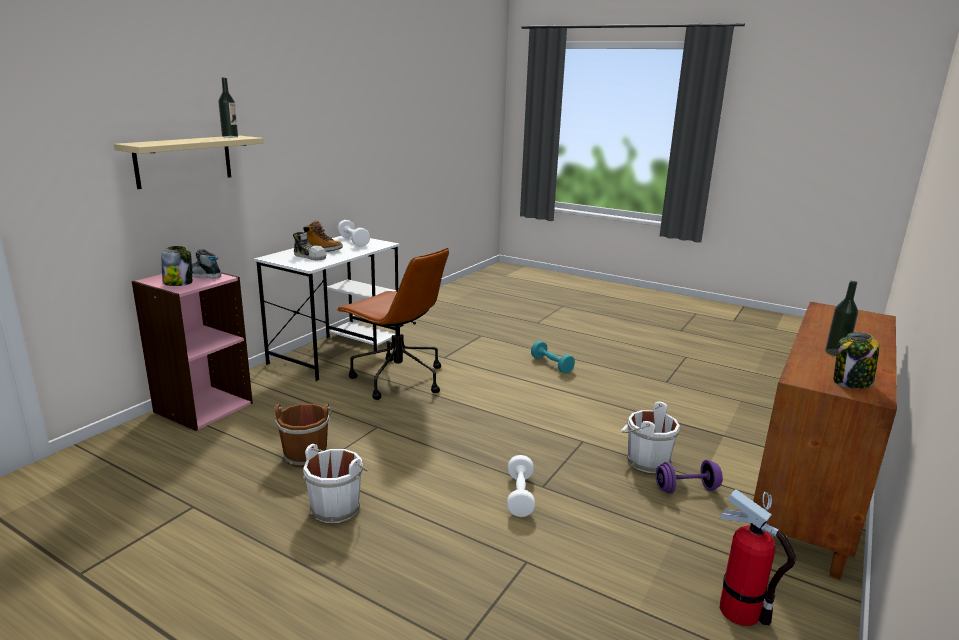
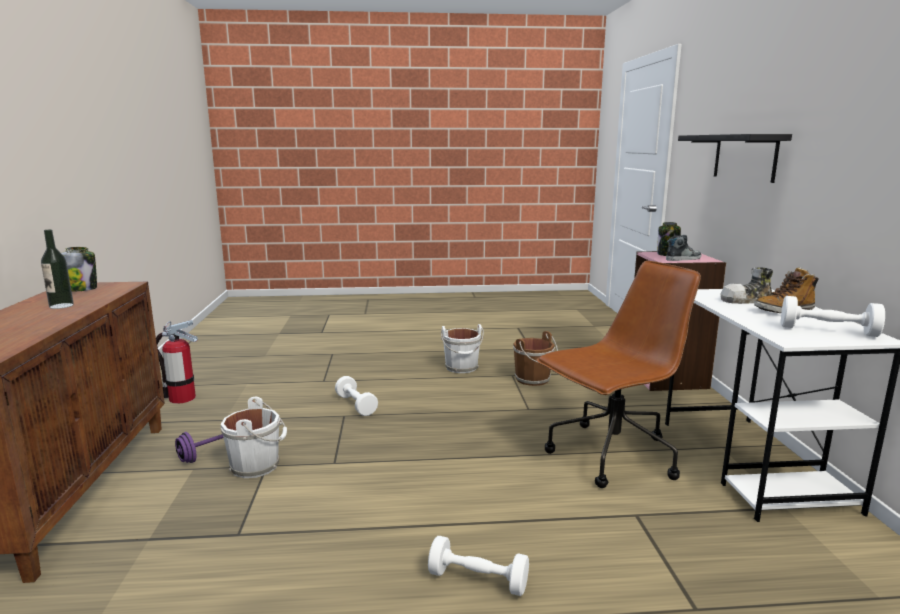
camera: 145 degrees right, 5 degrees down
beige shelf [114,135,264,189] -> black shelf [678,134,792,183]
bottle [218,78,238,138] -> none
brown office chair [336,248,449,400] -> brown office chair turned 150 degrees clockwise [537,261,701,488]
turquoise dumbbell [531,341,575,374] -> white dumbbell [428,536,529,596]

